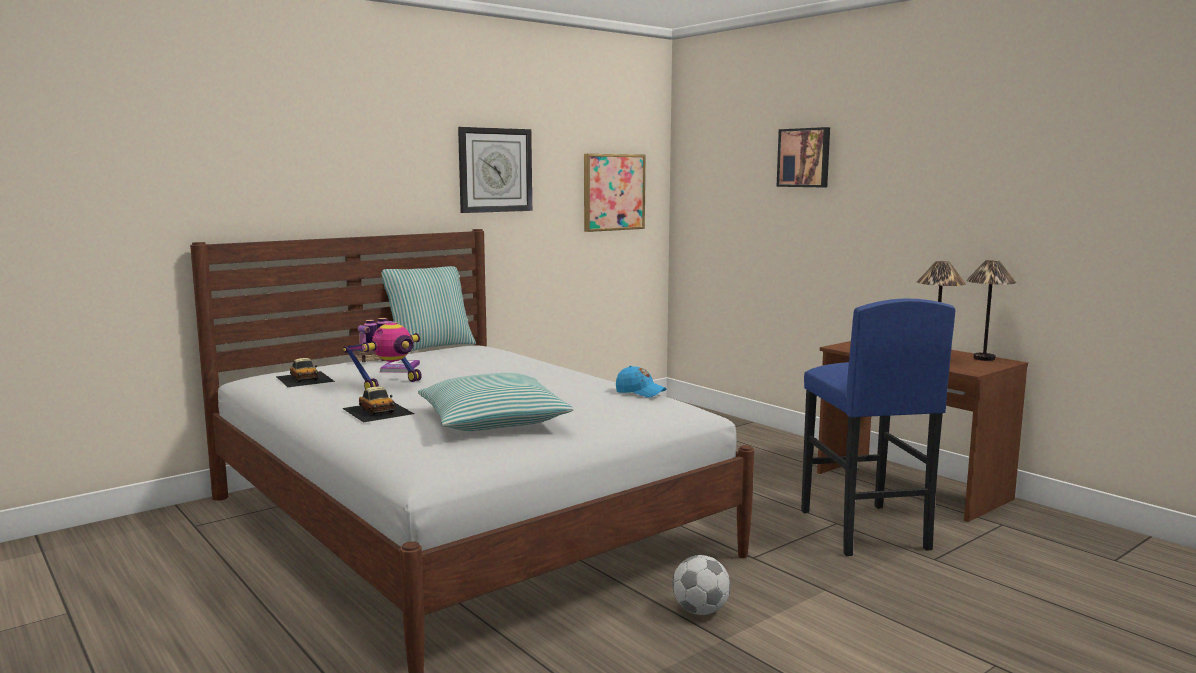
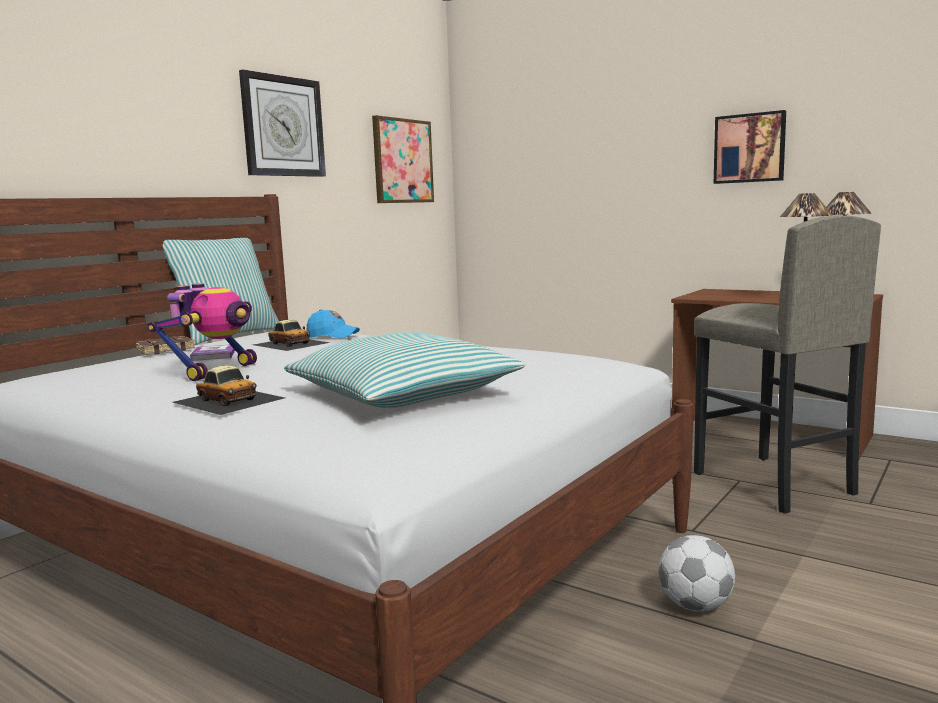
camera: 15 degrees left, 0 degrees up
toy car [276,358,335,387] -> toy car moved to [253,320,330,351]
blue cap [616,366,667,398] -> blue cap moved to [307,309,360,338]
picture [777,127,830,187] -> picture moved to [714,110,786,184]
blue stool [801,298,955,556] -> grey stool [694,215,881,514]

